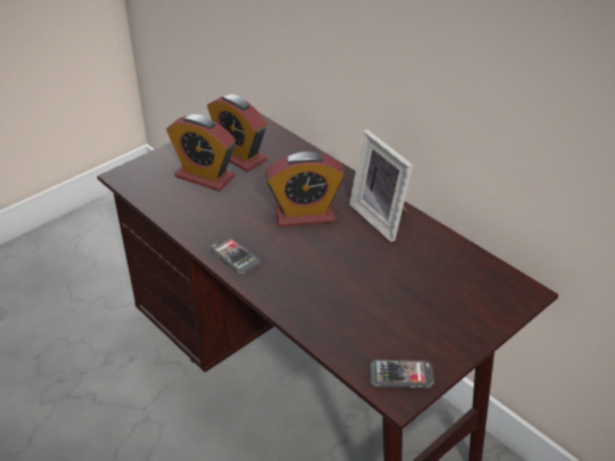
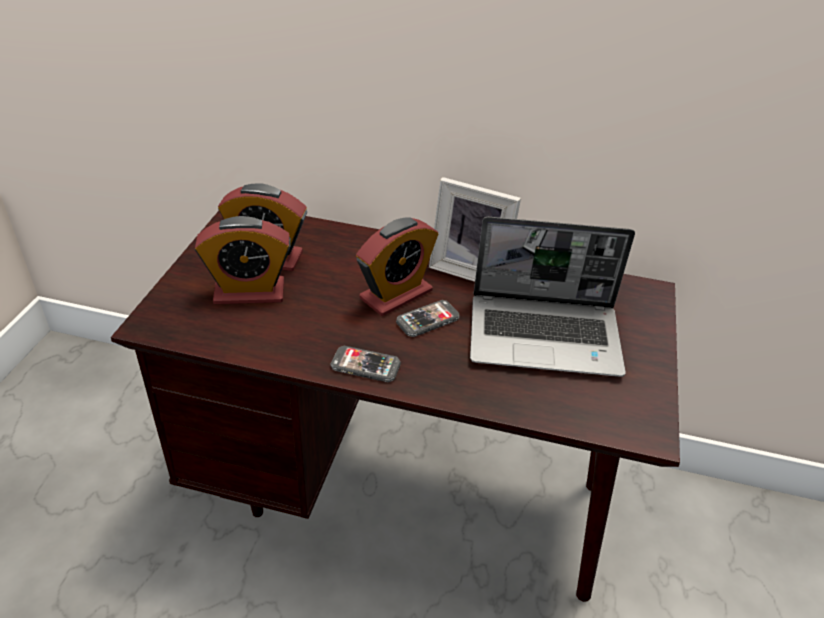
camera: 35 degrees left, 0 degrees up
phone [369,360,434,388] -> phone moved to [396,300,460,337]
none -> laptop [470,217,635,377]

